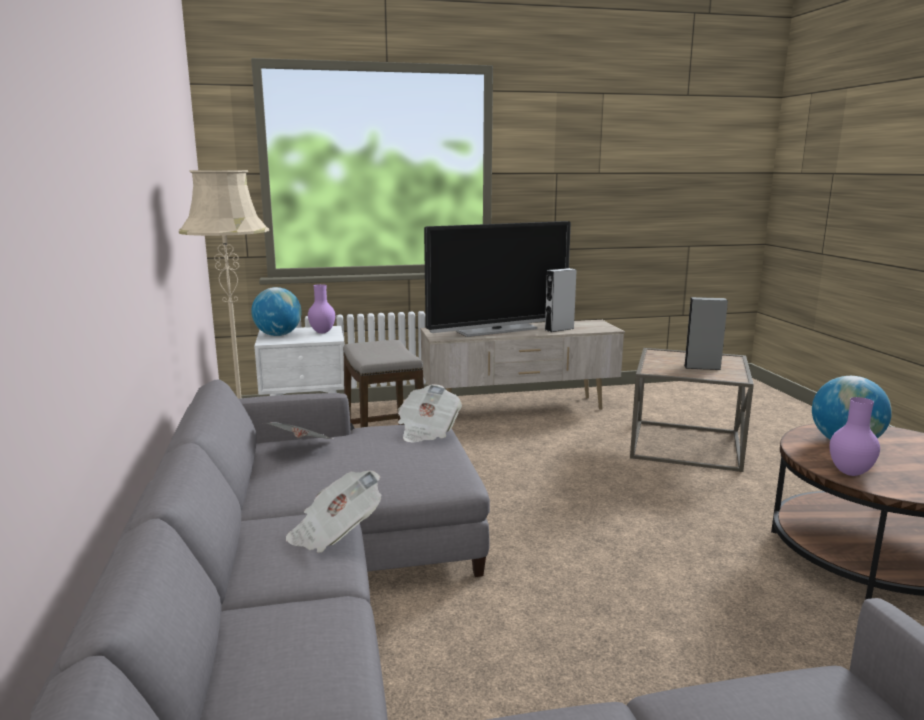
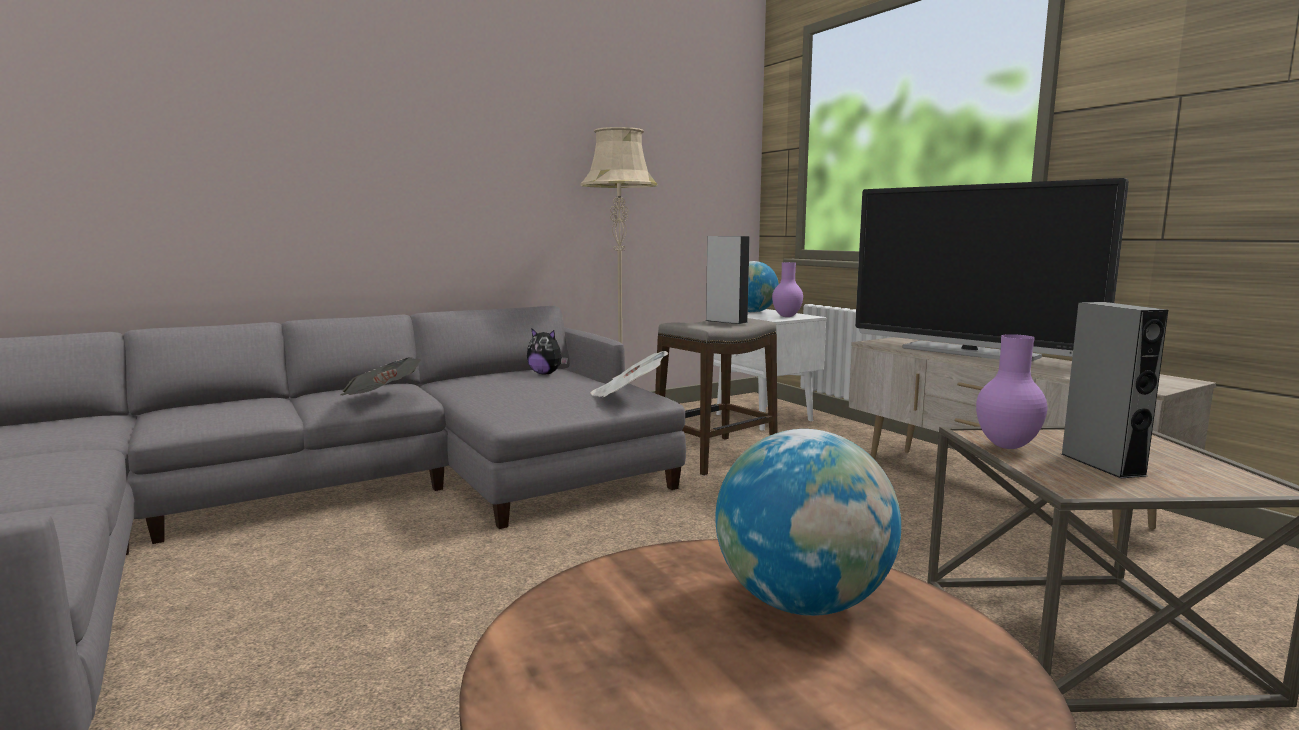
camera: 70 degrees right, 5 degrees down
newspaper [266,422,334,439] -> plush toy [527,328,568,375]
grey speaker [545,268,577,332] -> grey speaker moved to [706,236,750,324]
purple vase [830,397,880,476] -> purple vase moved to [976,334,1047,449]

